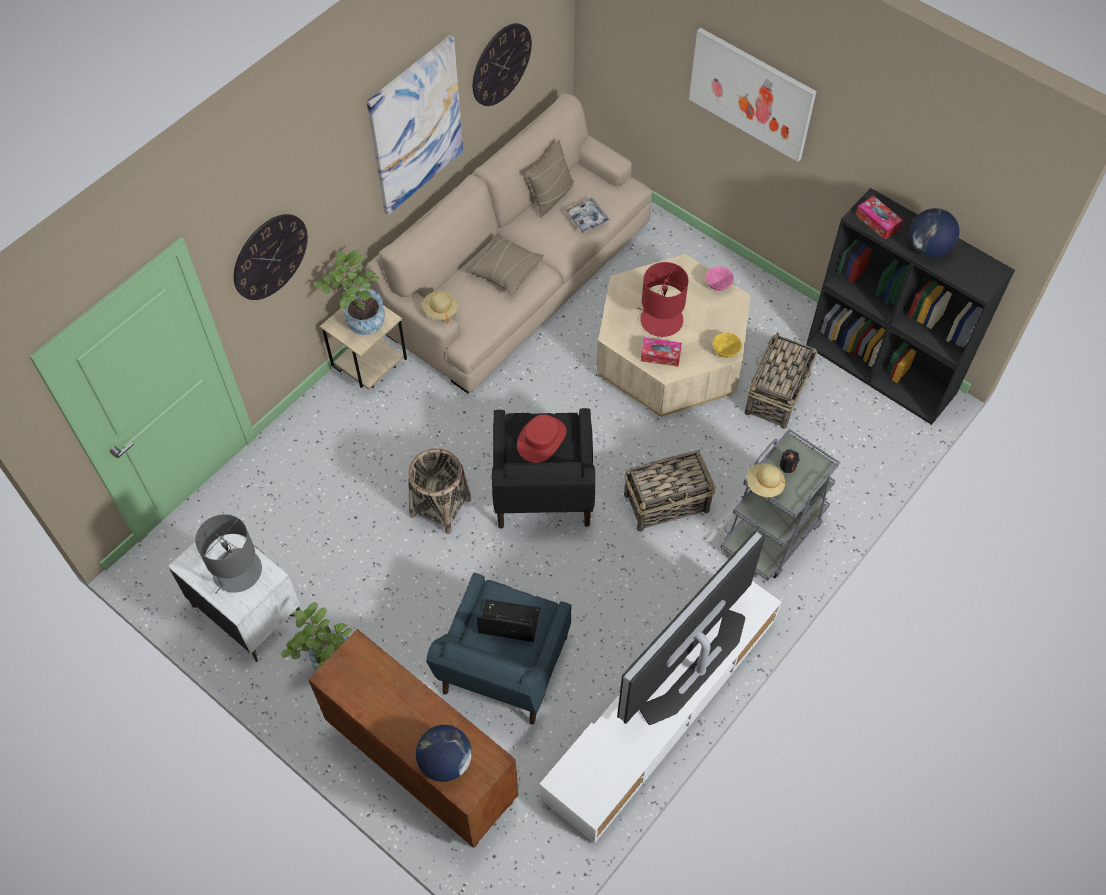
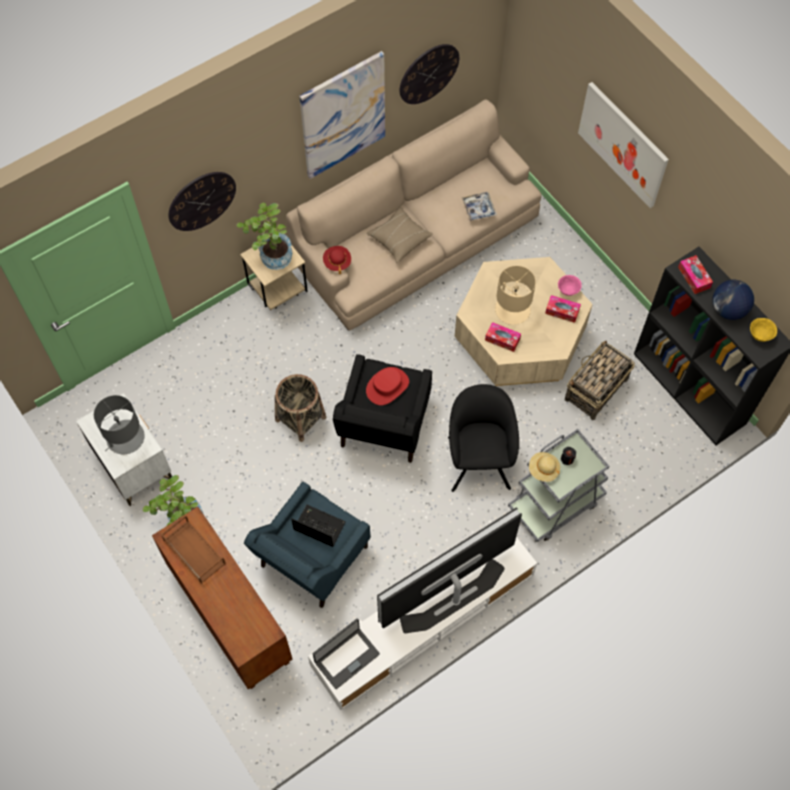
camera: 15 degrees right, 5 degrees up
globe [416,725,472,782] -> none
beige hat [422,290,458,323] -> red hat [323,246,351,274]
beige pillow [526,140,574,217] -> none
basket [624,451,716,532] -> black armchair [448,384,519,492]
red table lamp [637,262,689,337] -> beige table lamp [495,266,536,325]
yellow bowl [713,333,742,358] -> yellow bowl moved to [750,318,777,342]
none -> brown tray [161,515,226,584]
none -> laptop [313,618,380,689]
none -> tissue box [545,295,581,323]

